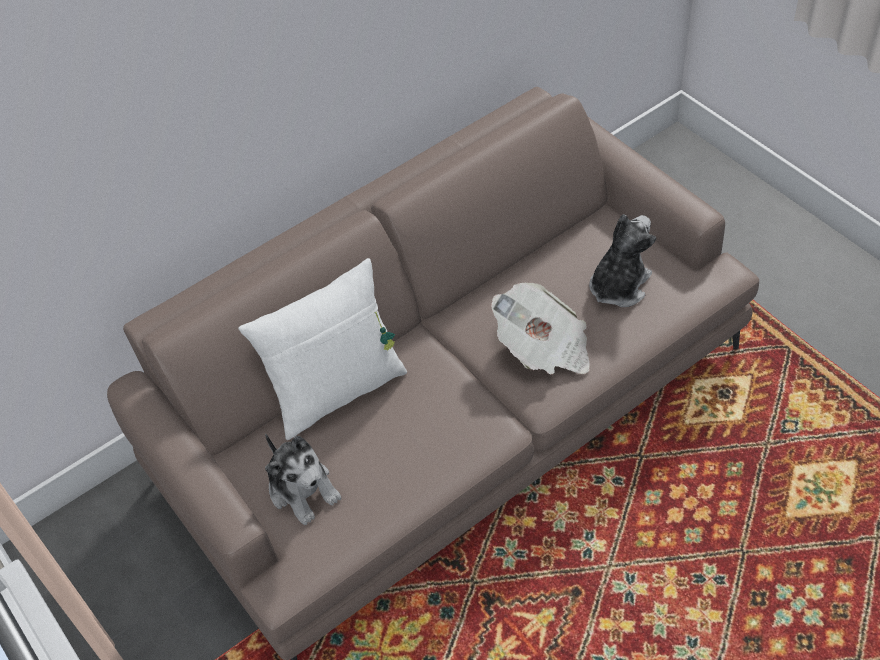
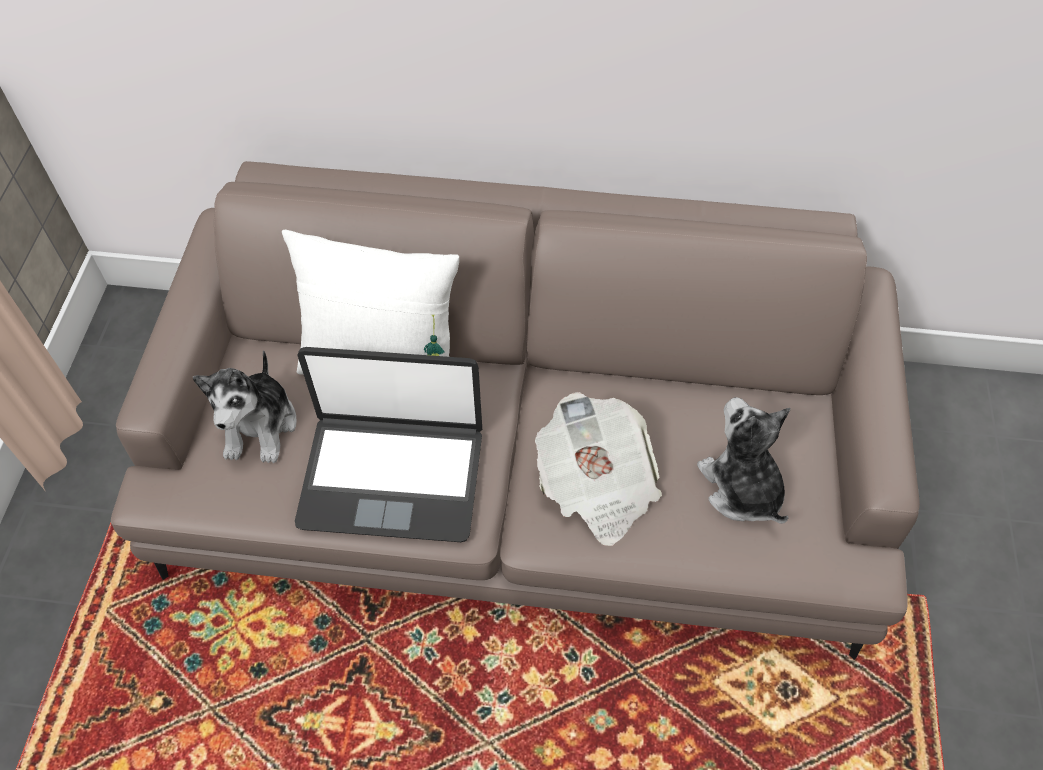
camera: 40 degrees right, 5 degrees up
plush toy [589,214,656,307] -> plush toy turned 105 degrees counterclockwise [697,397,790,524]
none -> laptop [295,347,482,542]

